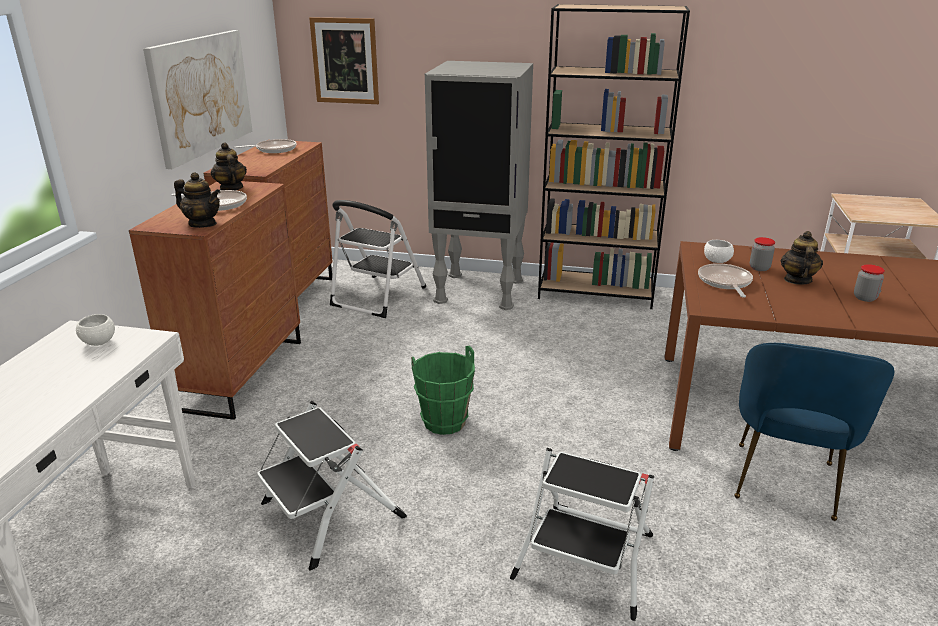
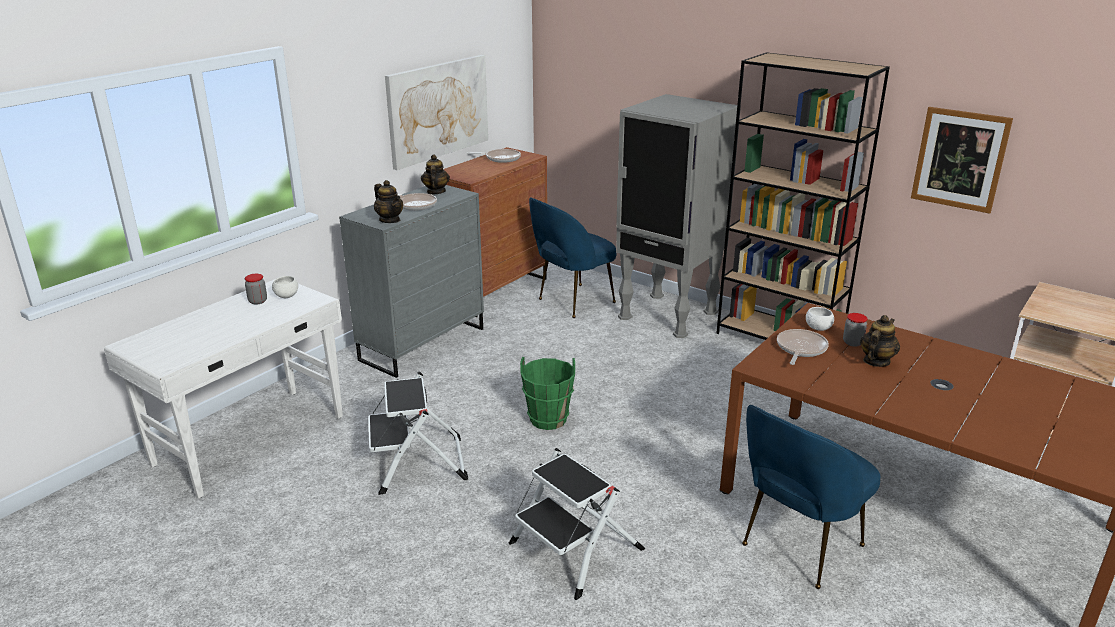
camera: 25 degrees right, 0 degrees up
brown dresser [129,181,301,420] -> grey dresser [339,185,484,378]
picture [309,17,379,104] -> picture moved to [911,107,1013,214]
step ladder [330,200,426,318] -> blue chair [529,197,617,318]
jar [854,264,885,302] -> jar moved to [245,274,267,304]

